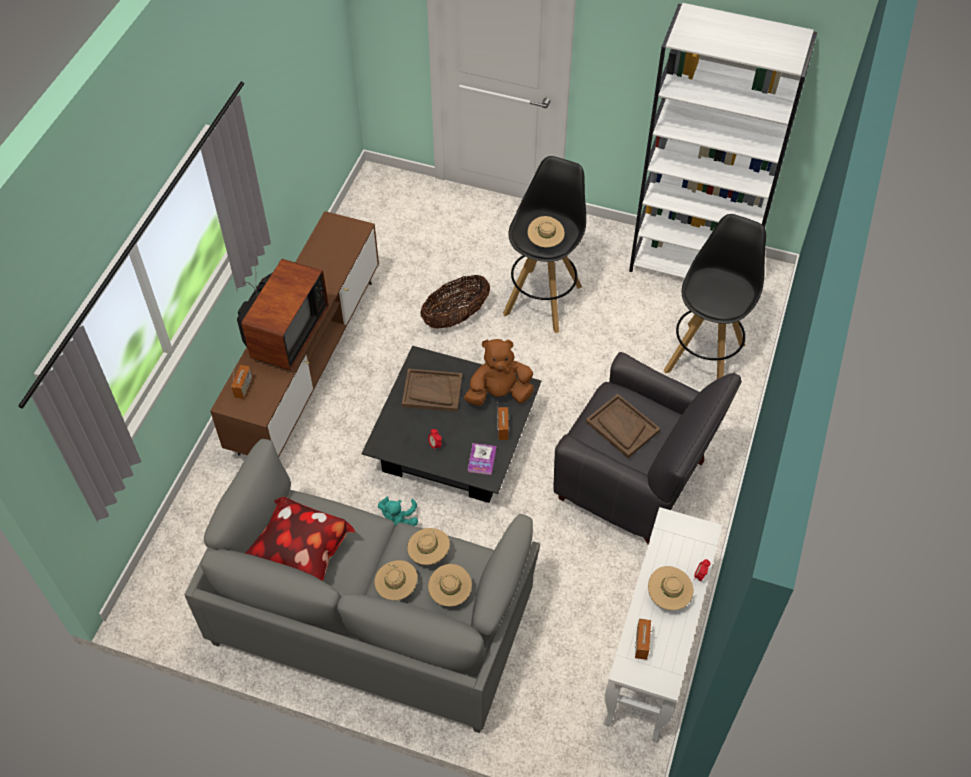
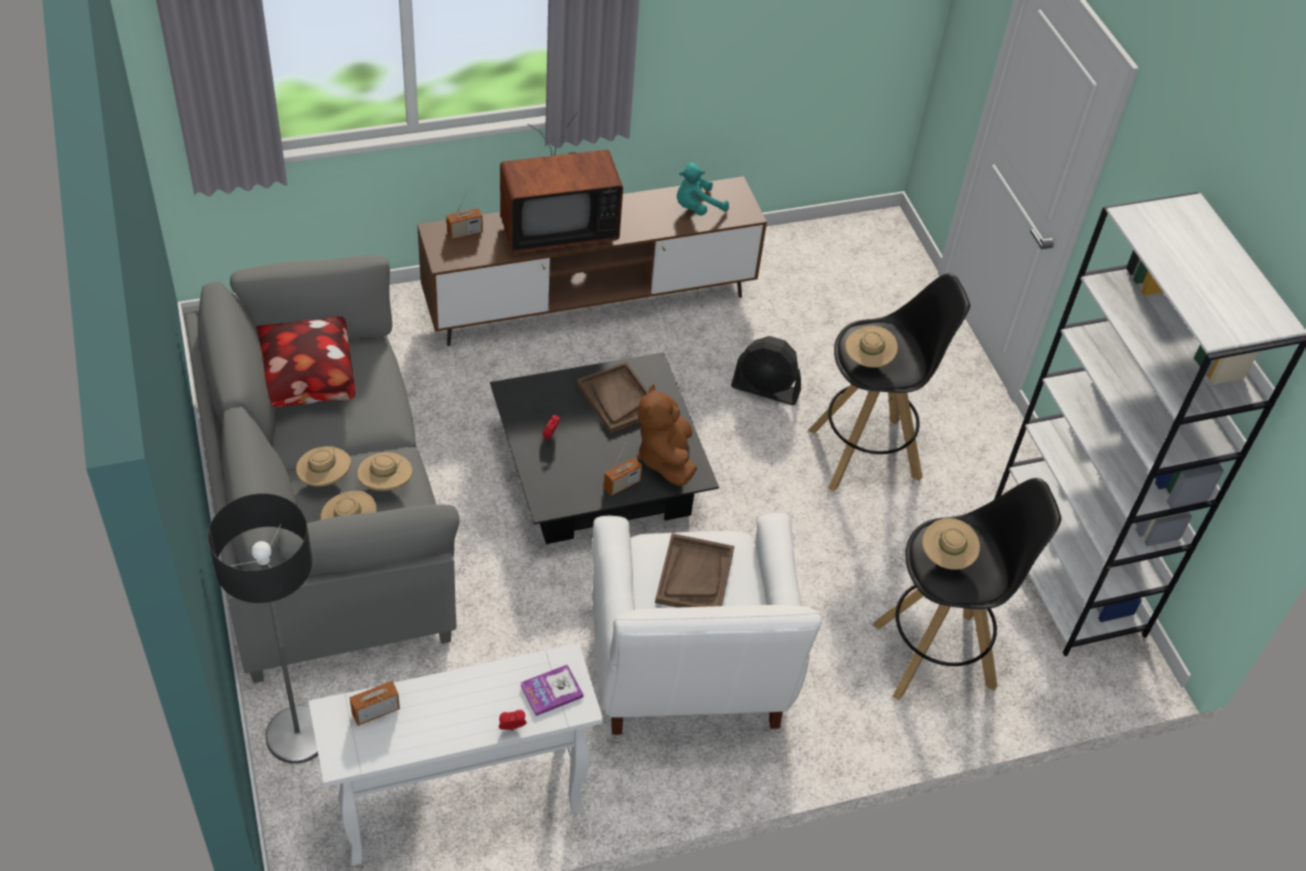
camera: 50 degrees right, 5 degrees down
turquoise plush toy [378,497,418,526] -> turquoise plush toy moved to [677,163,729,216]
basket [420,275,490,329] -> black fan [731,336,801,405]
brown plush toy [464,339,534,406] -> brown plush toy turned 135 degrees counterclockwise [637,384,697,486]
book [468,443,497,475] -> book moved to [520,665,584,716]
black armchair [553,352,742,544] -> white armchair [593,511,822,735]
beige hat [648,566,693,610] -> beige hat moved to [922,518,980,570]
none -> floor lamp [208,493,318,763]

